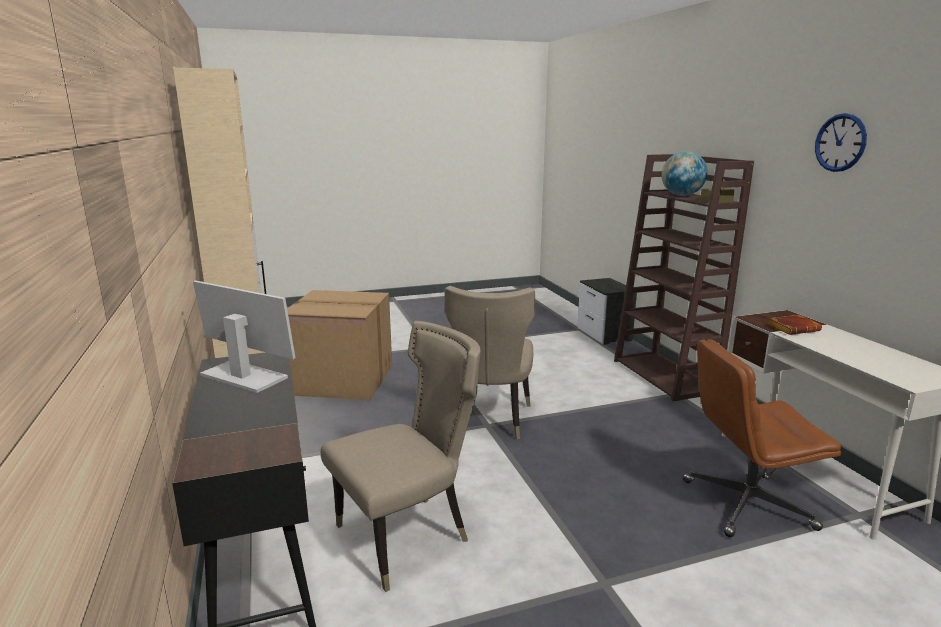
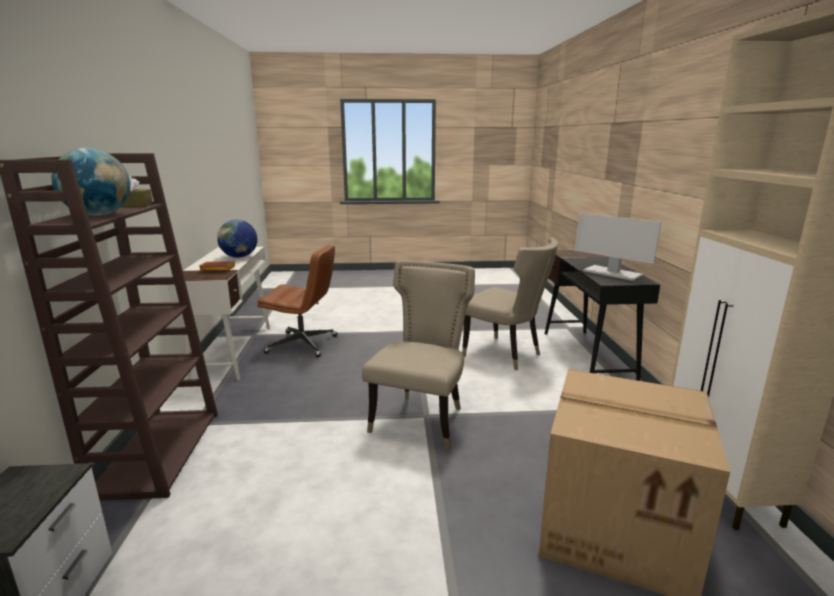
camera: 165 degrees left, 0 degrees up
beige chair [321,321,481,592] -> beige chair turned 120 degrees counterclockwise [462,237,558,370]
wall clock [815,113,867,172] -> none
none -> globe [217,220,257,258]

